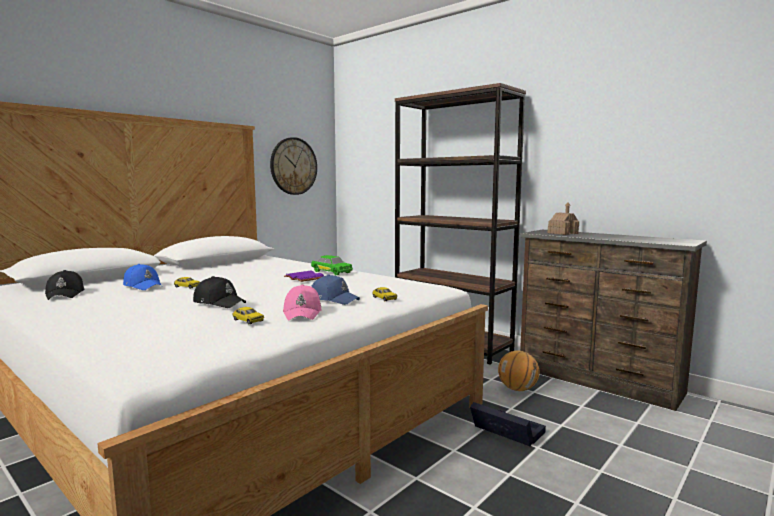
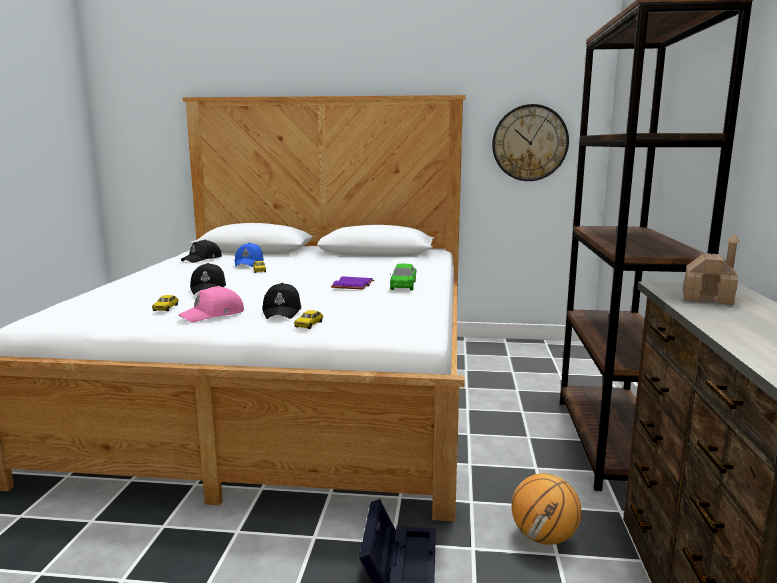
camera: 55 degrees right, 5 degrees up
blue cap [311,275,360,305] -> black cap [262,283,301,319]

